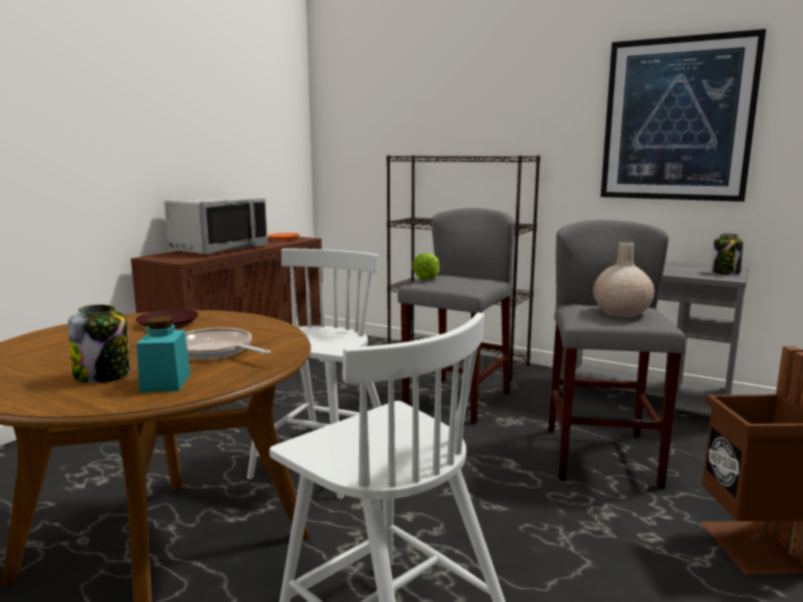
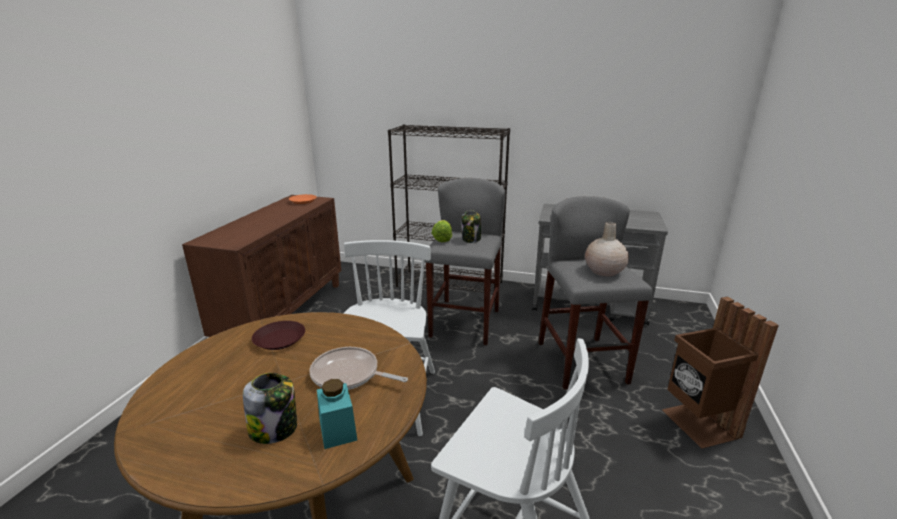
camera: 15 degrees left, 10 degrees up
grey microwave [164,196,268,255] -> none
picture [601,29,766,202] -> none
jar [712,233,743,275] -> jar moved to [461,210,481,243]

